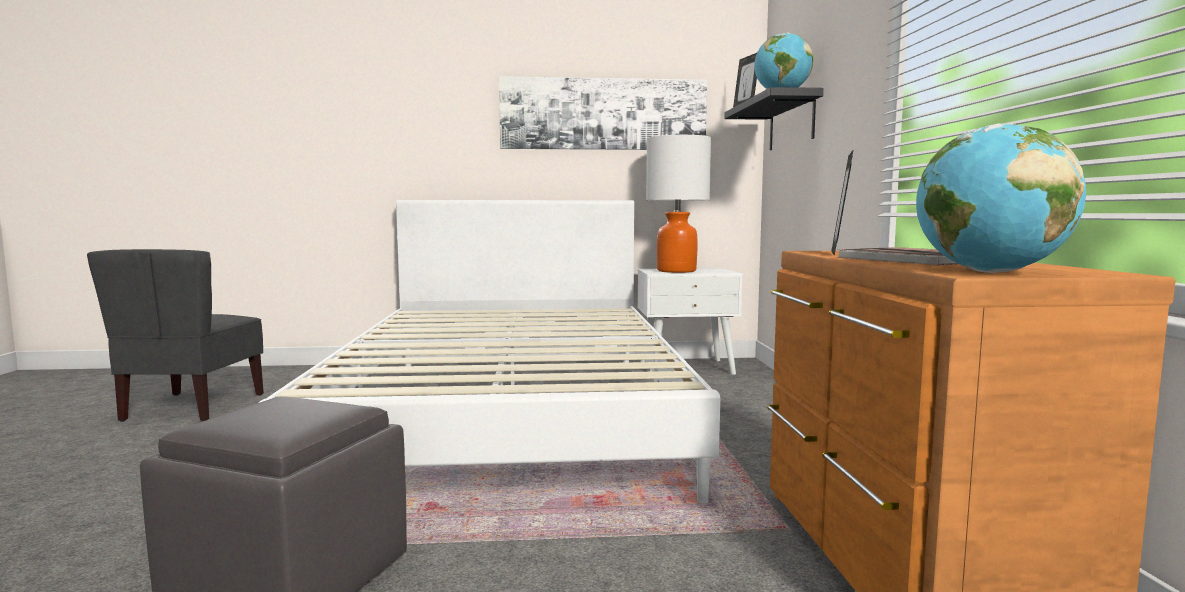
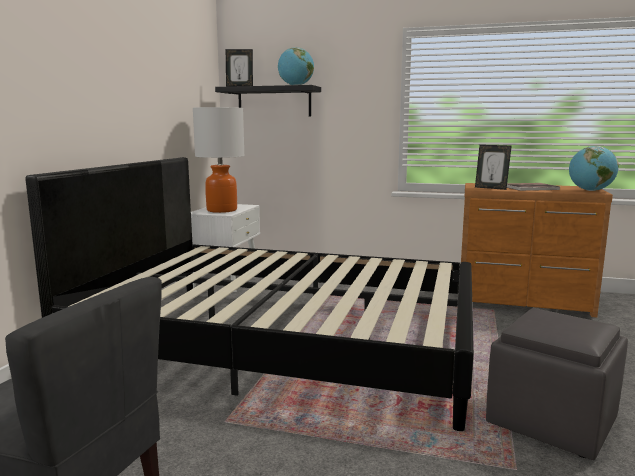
camera: 70 degrees left, 5 degrees up
white bed [259,200,720,504] -> black bed [26,157,474,431]
picture [499,76,707,150] -> none

